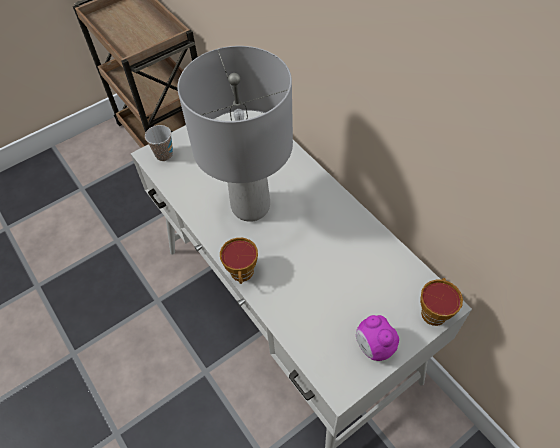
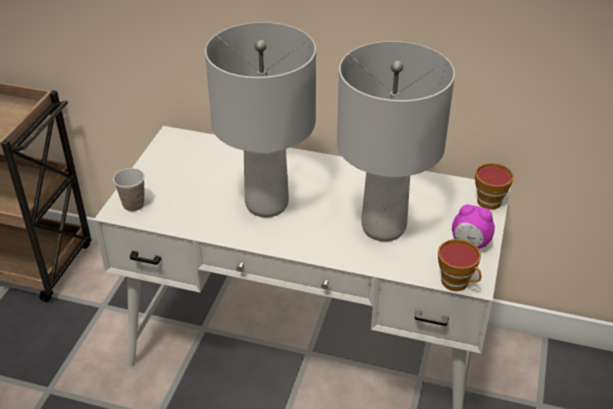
camera: 40 degrees left, 15 degrees down
cup [220,237,258,284] -> cup moved to [438,239,481,291]
none -> grey table lamp [337,41,455,242]

